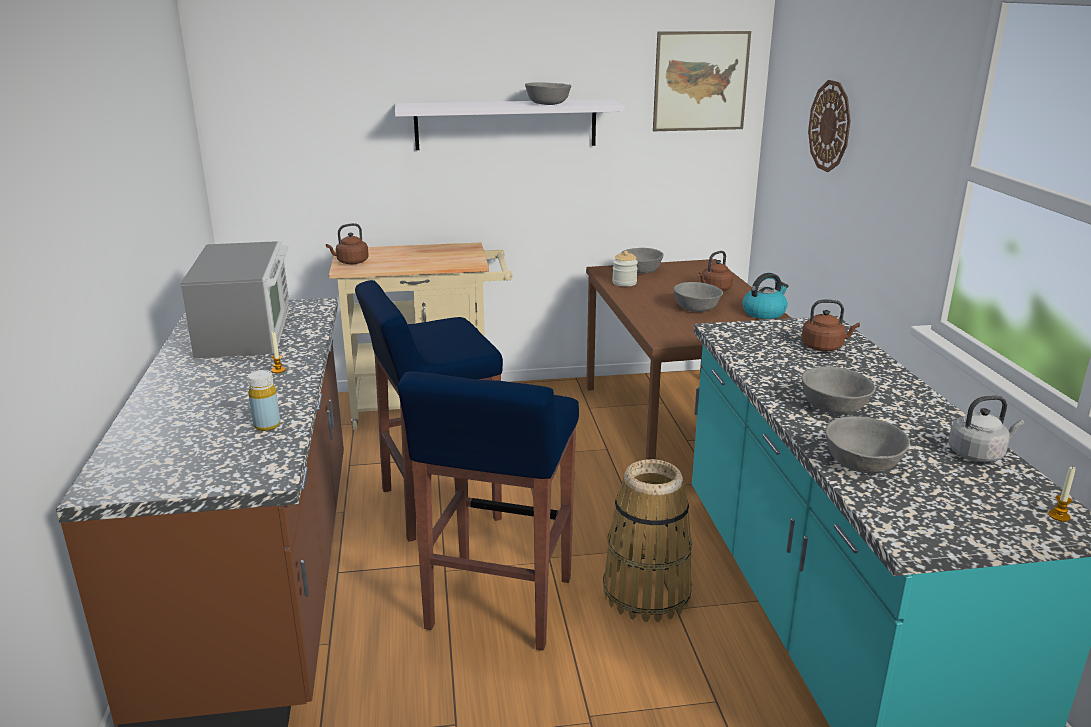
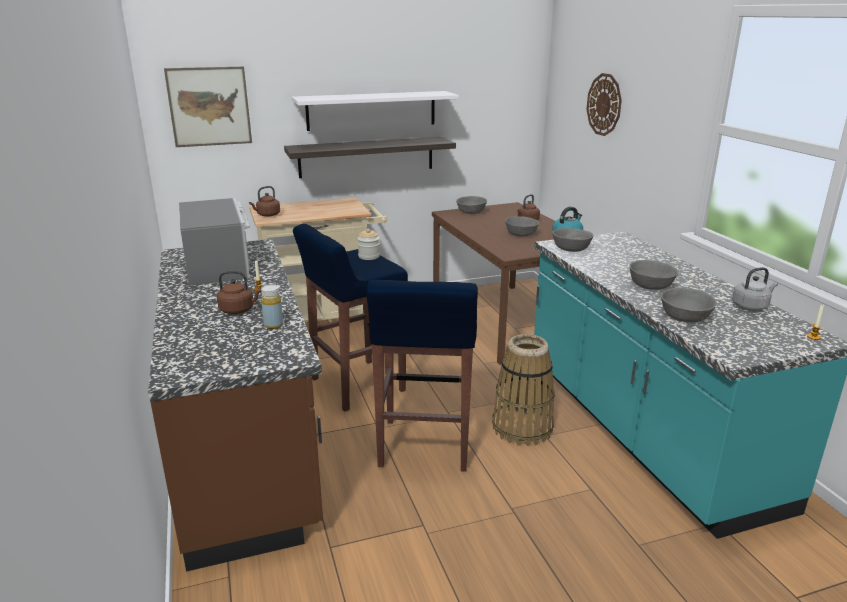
camera: 10 degrees left, 0 degrees up
grey bowl [525,82,571,105] -> grey bowl moved to [552,228,594,252]
jar [612,251,638,287] -> jar moved to [358,229,380,260]
picture [653,31,751,131] -> picture moved to [164,67,252,147]
brown kettle [801,299,860,351] -> brown kettle moved to [217,271,261,314]
none -> shelf [284,137,456,178]

